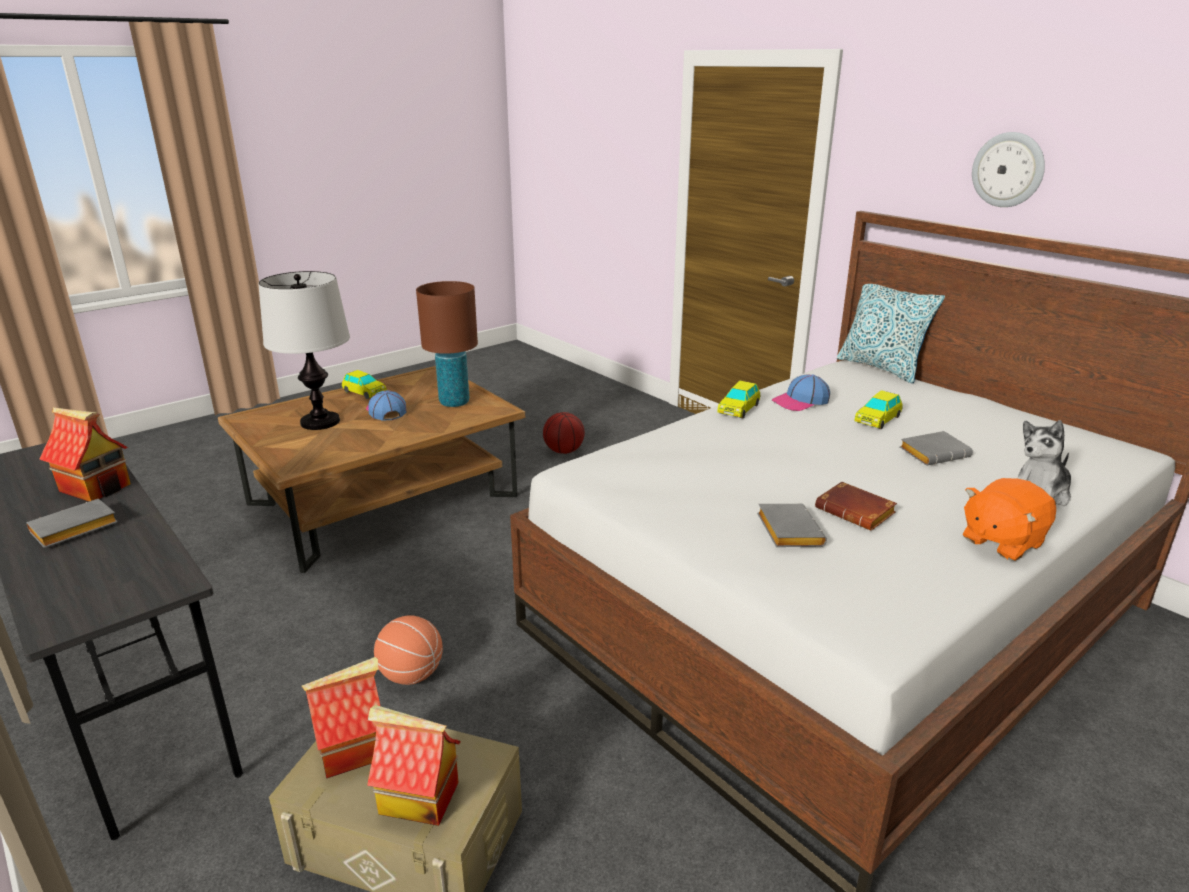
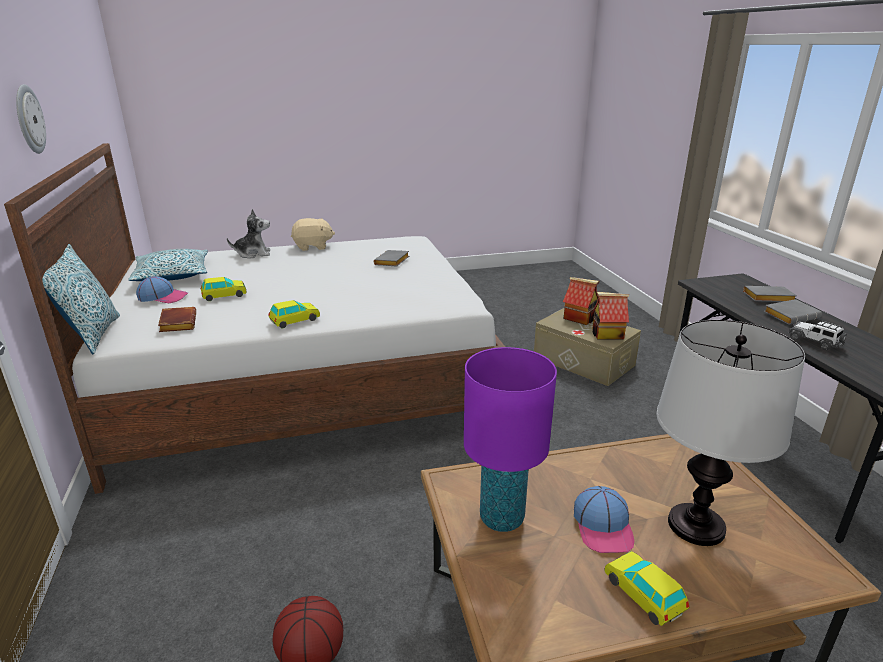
camera: 155 degrees left, 0 degrees up
toy house [39,408,131,502] -> toy car [789,321,847,350]
basketball [374,616,443,685] -> none
brown table lamp [416,281,478,407] -> purple table lamp [464,347,557,532]
cap [772,374,830,411] -> cap moved to [136,276,188,303]
brown book [815,482,897,531] -> brown book moved to [158,307,196,332]
grey book [900,431,973,466] -> grey book moved to [743,286,797,302]
orange plush toy [963,478,1056,561] -> beige plush toy [291,218,335,251]
none -> pillow [128,249,208,281]

